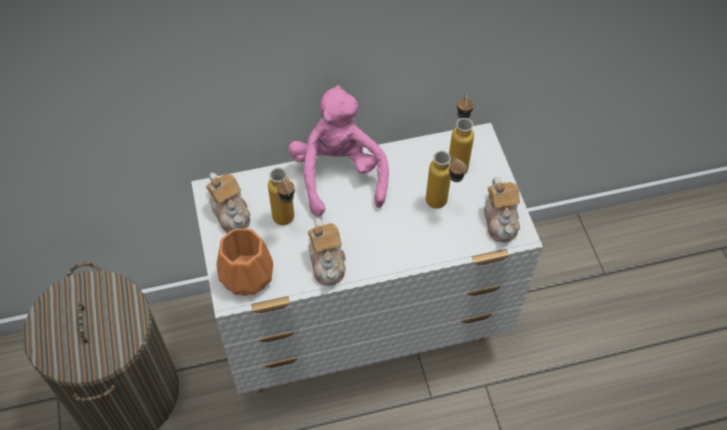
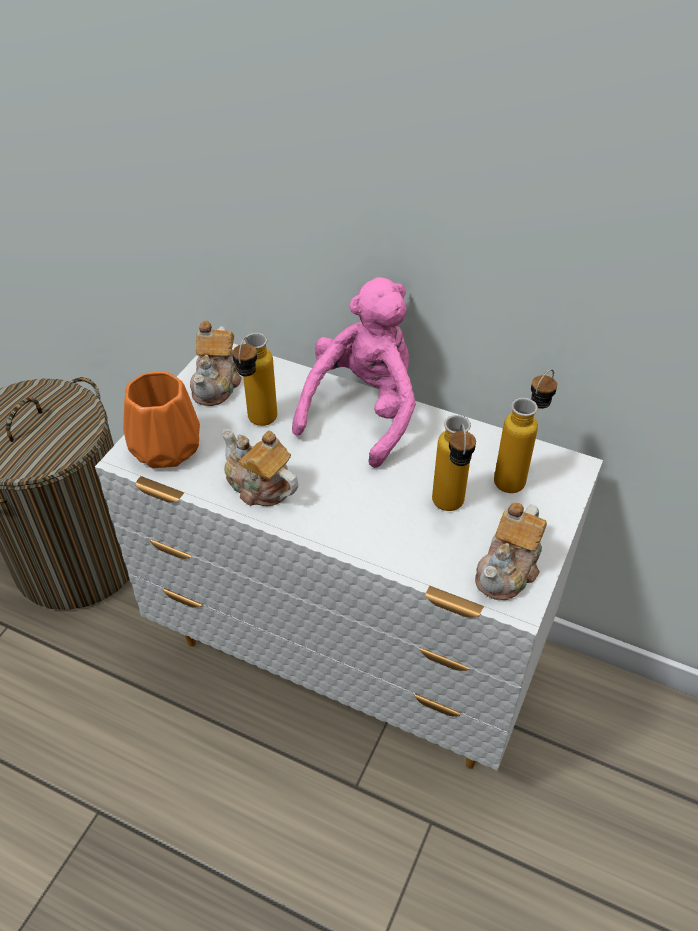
camera: 40 degrees right, 10 degrees down
teapot [308,218,346,286] -> teapot turned 105 degrees clockwise [222,429,299,506]

